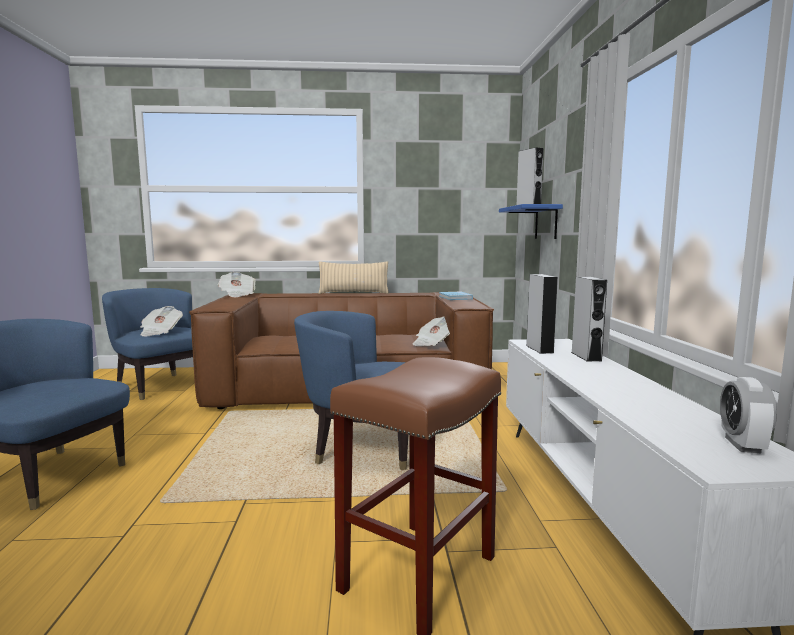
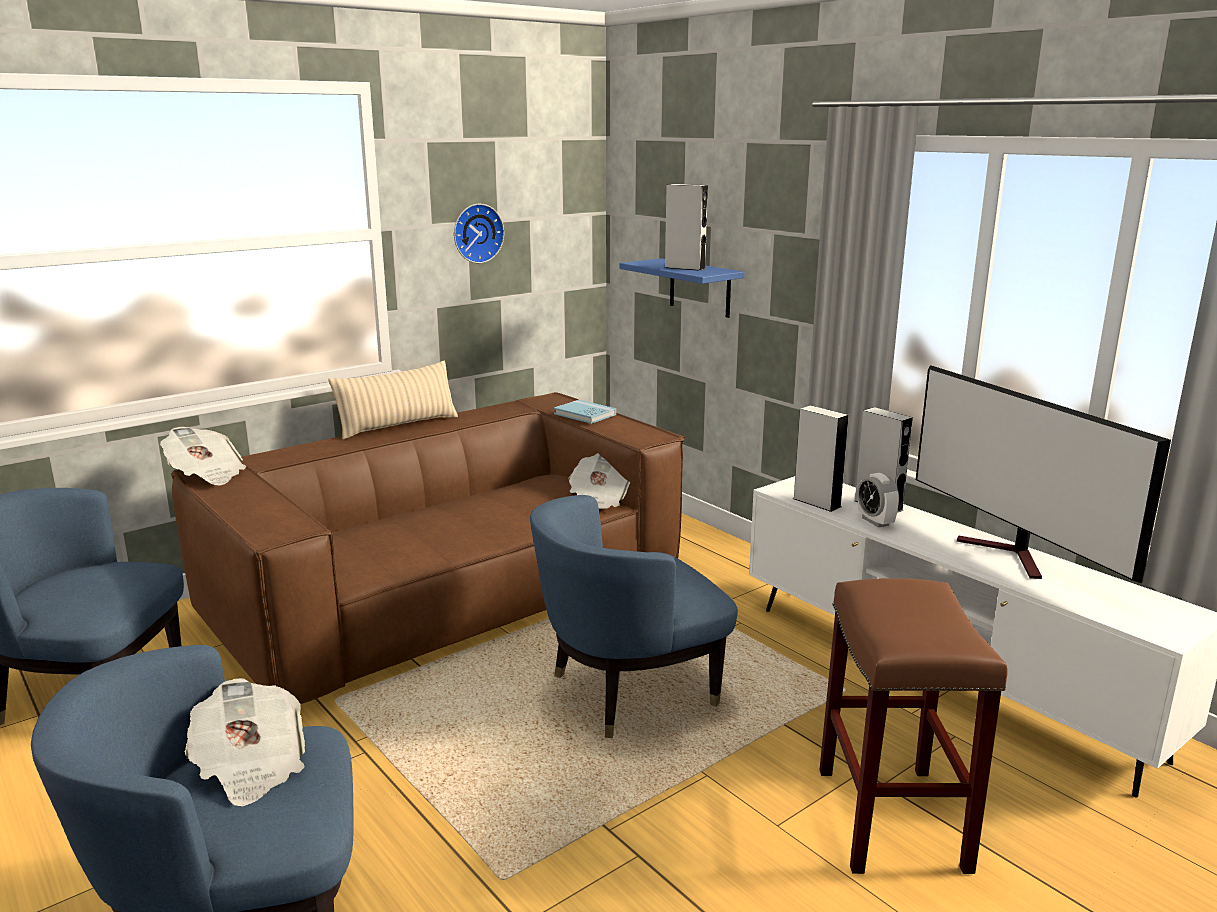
camera: 35 degrees left, 10 degrees up
newspaper [140,306,183,336] -> newspaper moved to [185,678,305,806]
alarm clock [720,377,777,453] -> alarm clock moved to [858,473,899,528]
none -> wall clock [454,204,504,263]
none -> television [916,365,1171,583]

